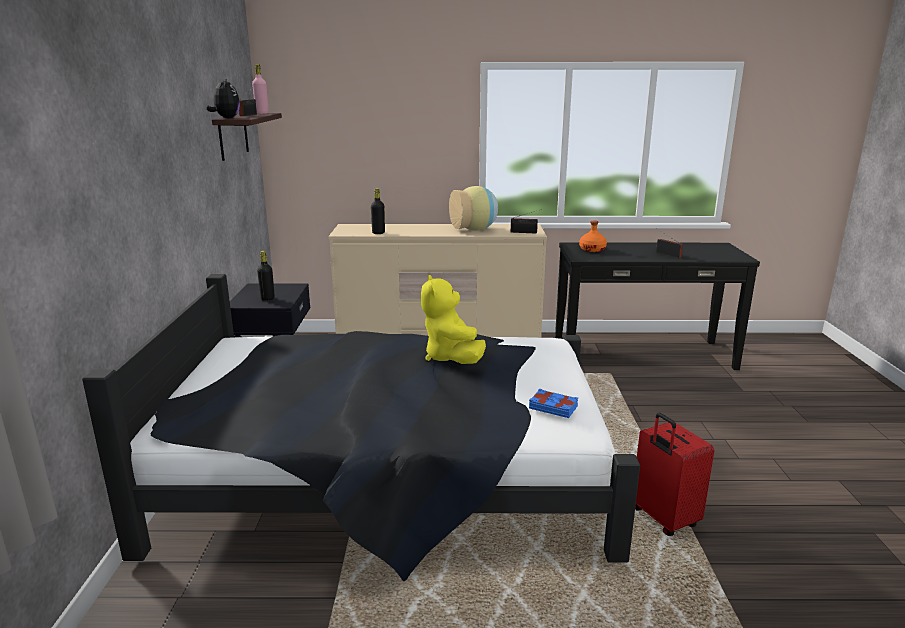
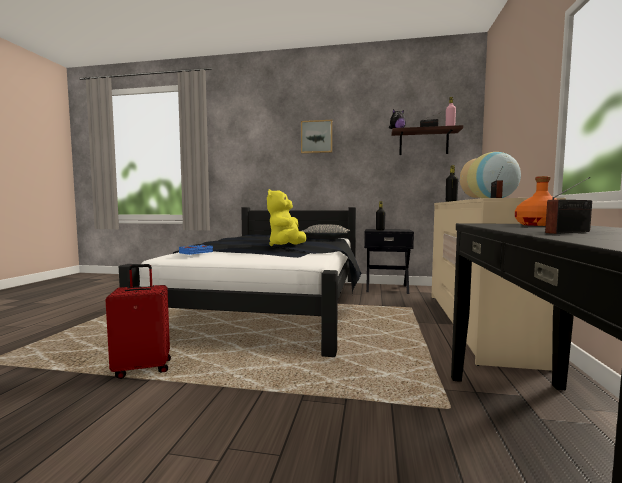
camera: 100 degrees right, 15 degrees down
yellow plush toy [421,275,486,364] -> yellow plush toy turned 75 degrees counterclockwise [267,189,306,246]
none -> picture [301,120,333,154]
none -> grey pillow [302,224,351,239]

